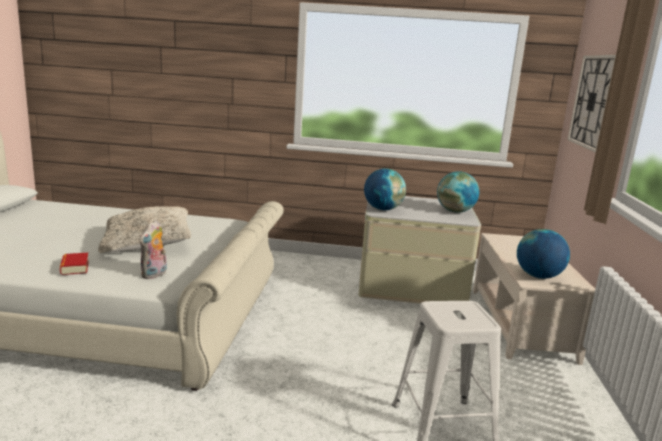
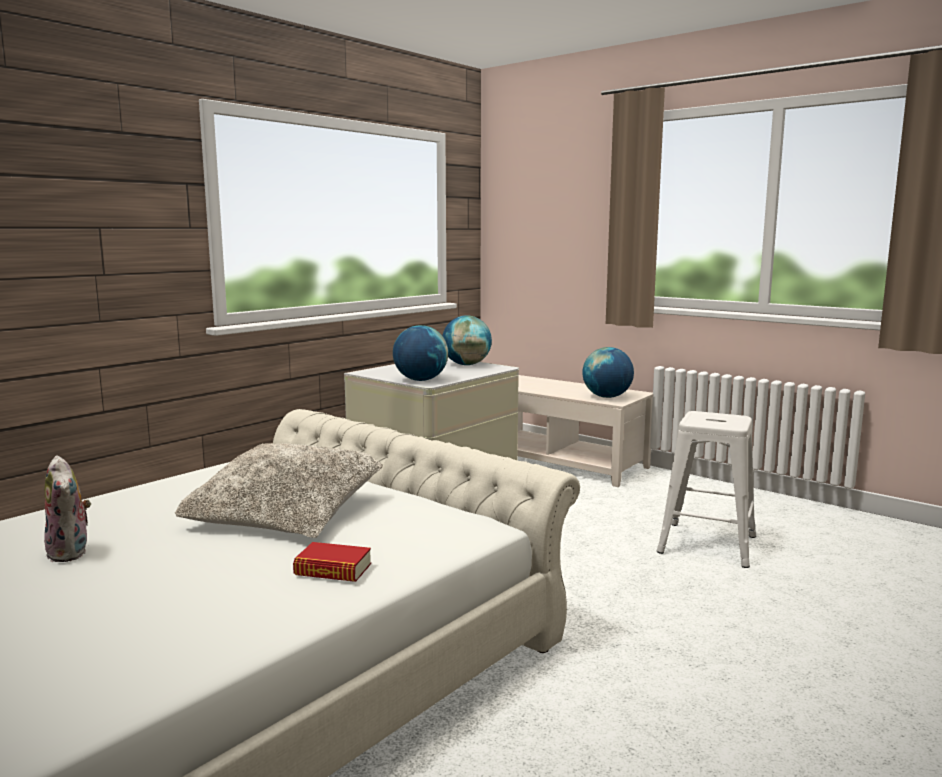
camera: 55 degrees left, 5 degrees down
plush toy [139,220,167,279] -> plush toy moved to [44,455,91,562]
wall clock [567,54,616,153] -> none

